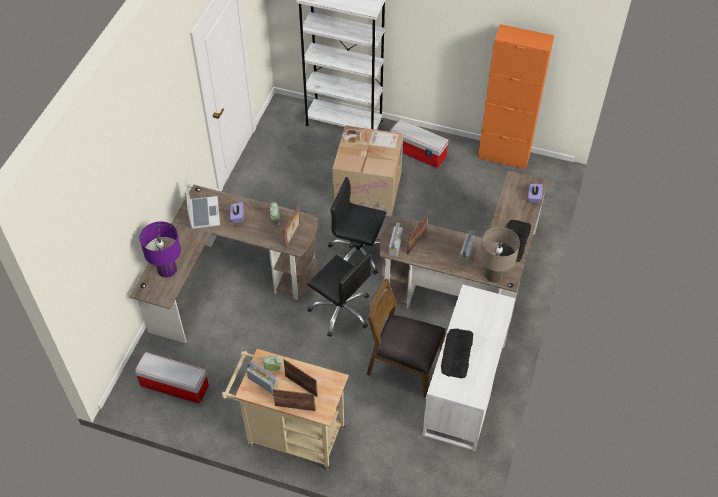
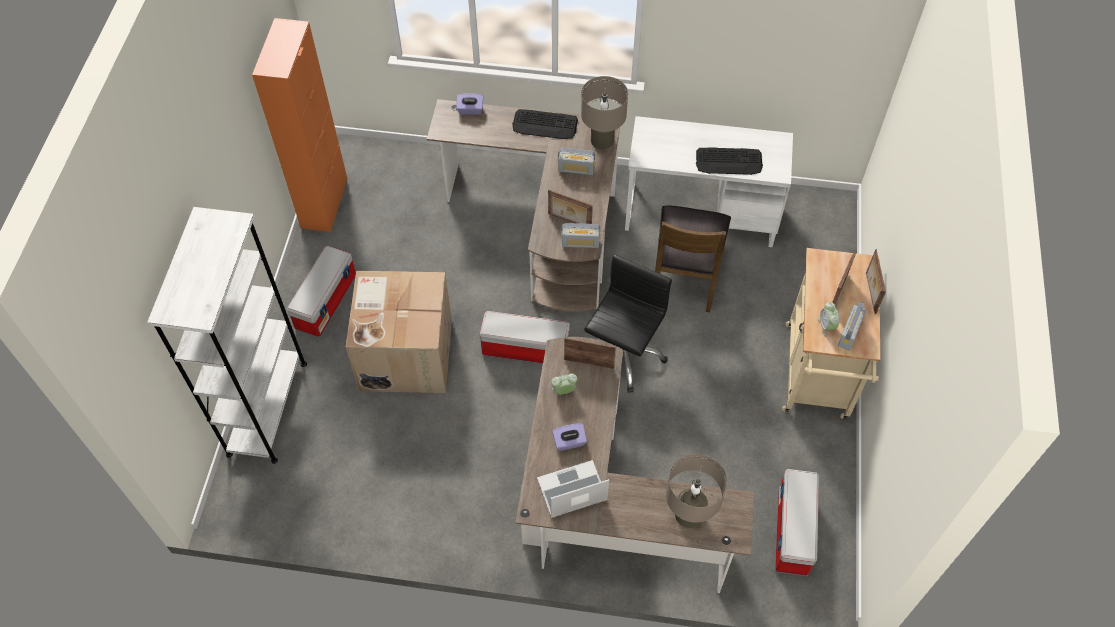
camera: 100 degrees left, 5 degrees up
purple table lamp [139,221,181,278] -> beige table lamp [666,454,727,528]
black office chair [328,177,386,275] -> storage box [479,311,570,364]

